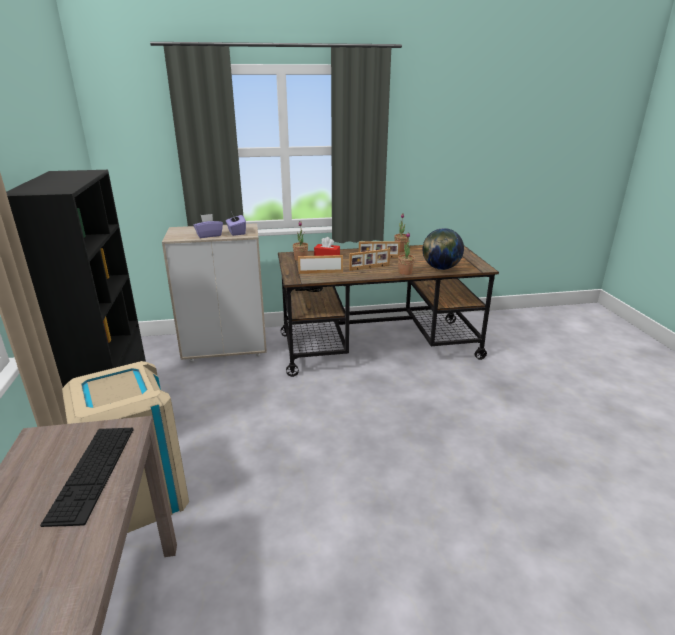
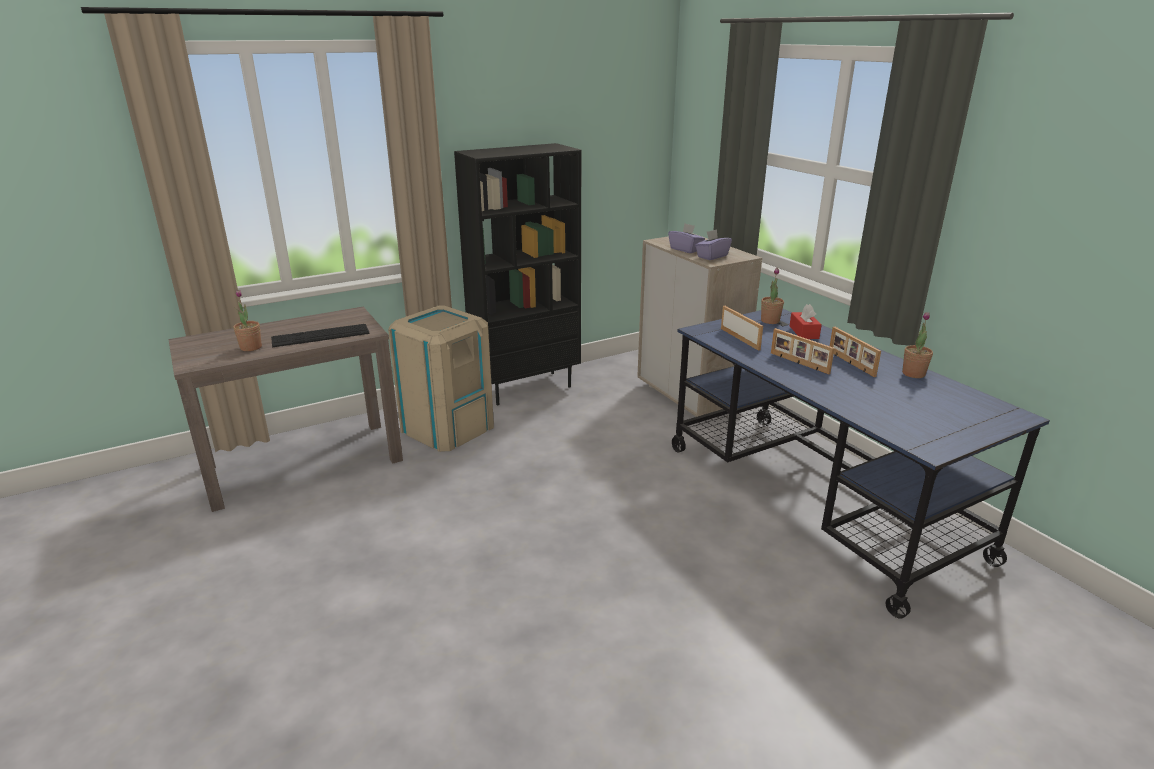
camera: 70 degrees right, 0 degrees up
brown desk [278,245,499,377] -> blue desk [672,309,1050,619]
potted plant [398,232,415,275] -> potted plant moved to [233,290,262,351]
globe [422,228,464,270] -> none

